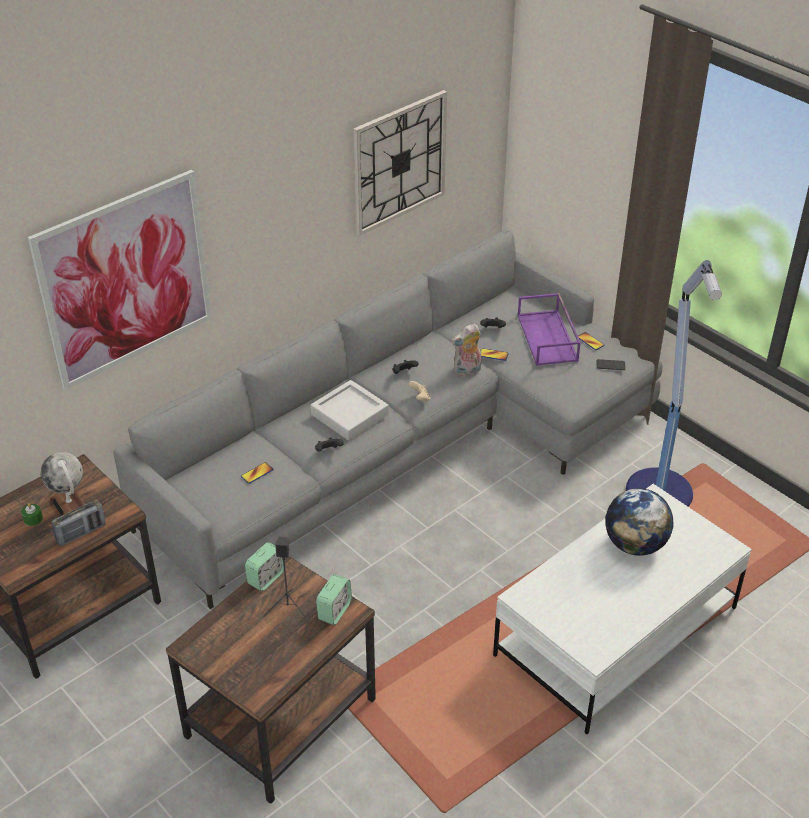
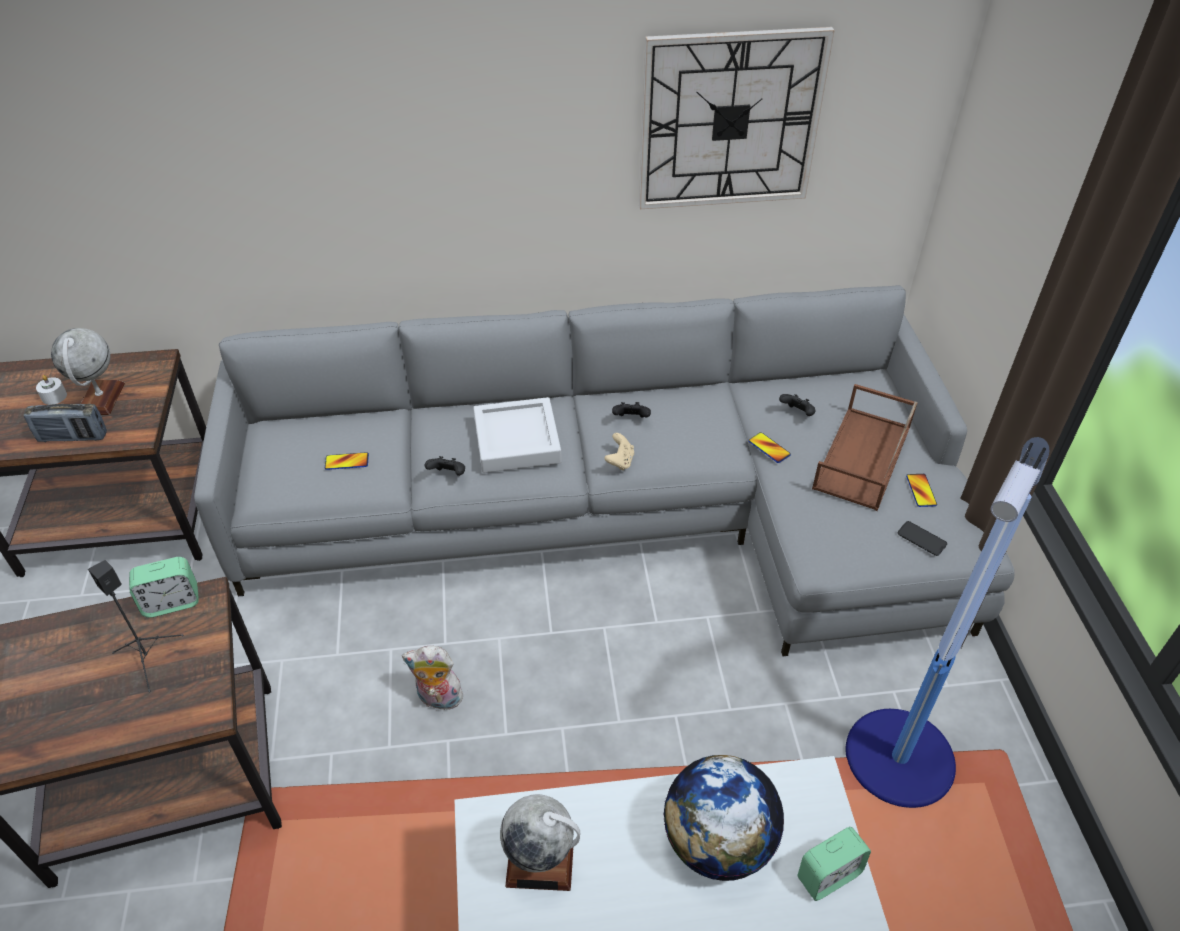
camera: 35 degrees right, 5 degrees up
green candle [21,503,43,526] -> white candle [36,375,67,405]
picture [28,170,212,390] -> none
alarm clock [316,574,352,625] -> alarm clock moved to [797,827,871,901]
plush toy [451,323,481,376] -> plush toy moved to [402,646,463,710]
purple tray [518,293,581,366] -> brown tray [812,384,918,511]
none -> globe [500,794,580,891]

